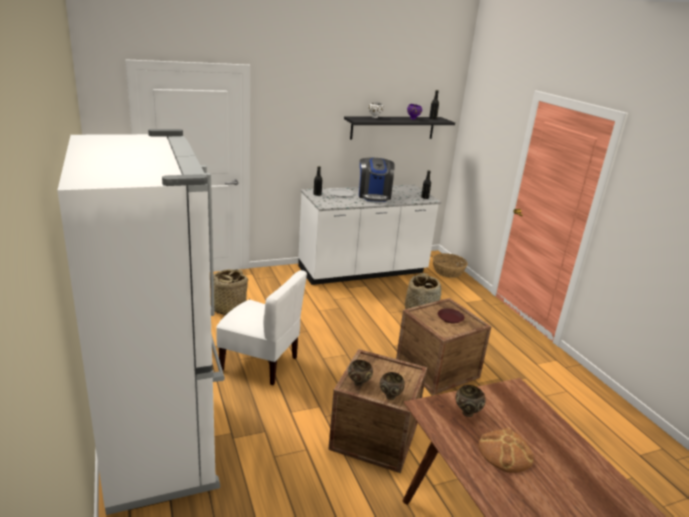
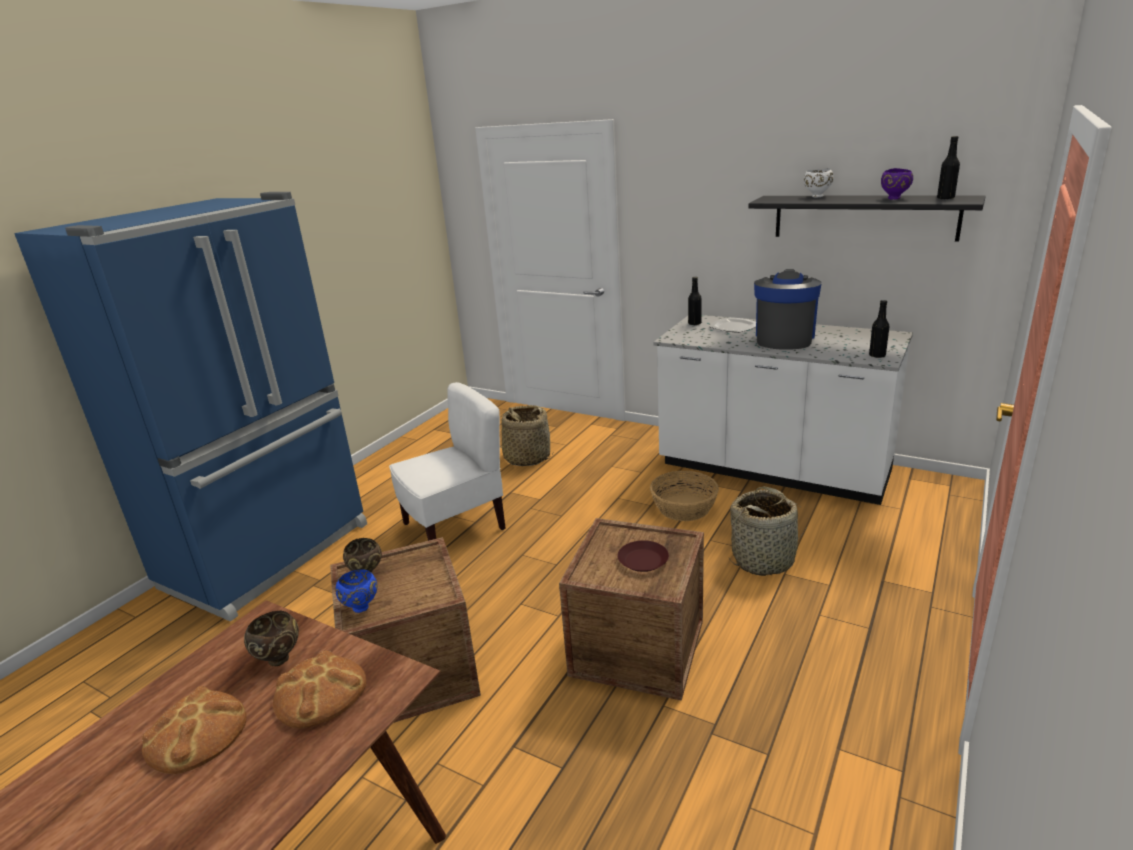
camera: 55 degrees right, 0 degrees up
white fridge [57,129,225,515] -> blue fridge [14,192,367,622]
white chair [216,270,307,385] -> white chair turned 105 degrees counterclockwise [389,382,506,541]
coffee machine [359,158,395,202] -> coffee machine turned 150 degrees clockwise [754,270,822,350]
brown bowl [380,372,405,400] -> blue bowl [335,569,377,613]
basket [433,253,468,278] -> basket moved to [650,471,719,521]
none -> bread [273,651,366,728]

